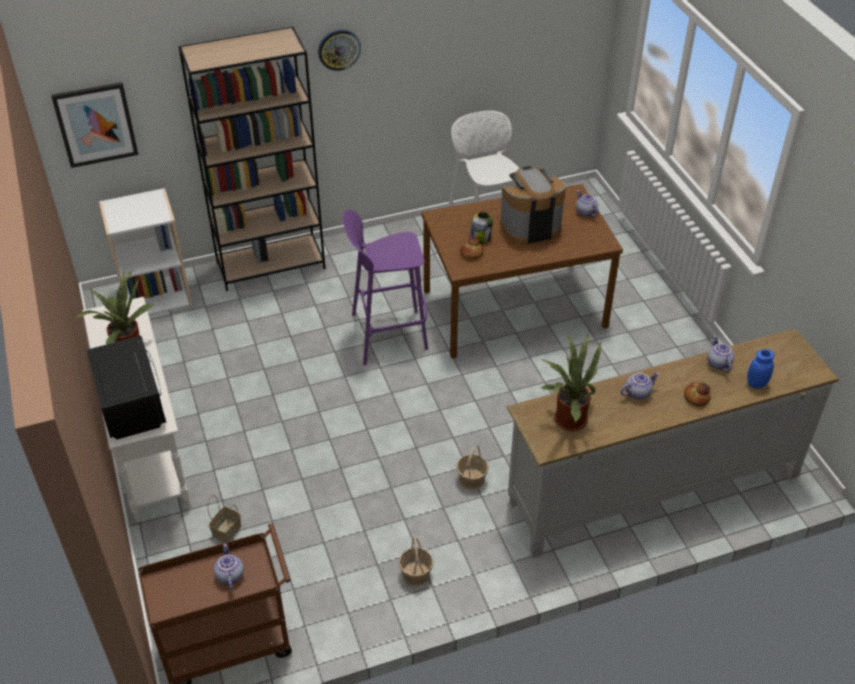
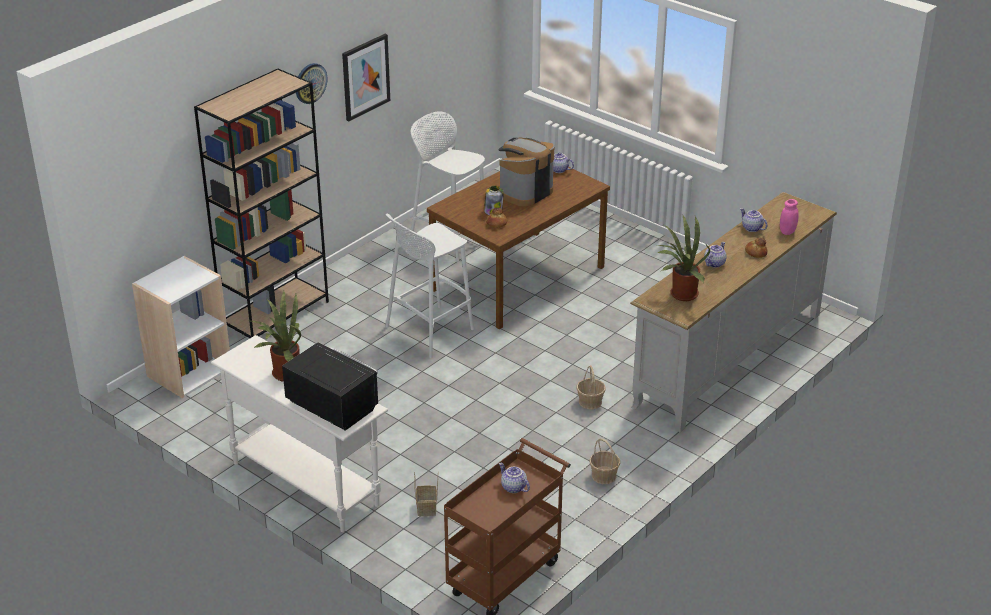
camera: 30 degrees left, 10 degrees down
picture [51,82,139,168] -> picture moved to [342,34,390,122]
purple stool [343,210,428,365] -> white stool [386,214,474,358]
blue jar [747,349,774,388] -> pink jar [780,199,799,235]

